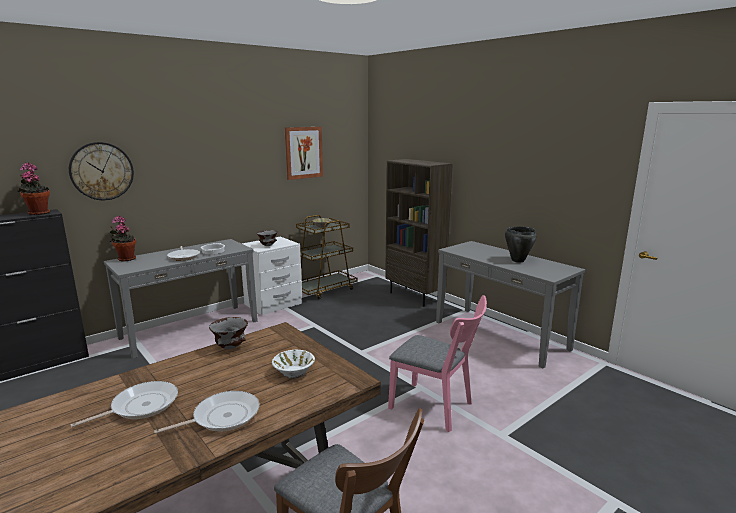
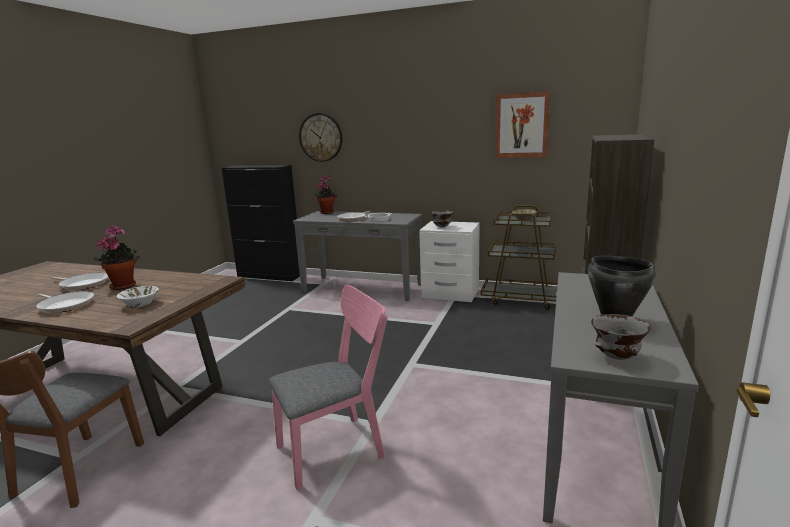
camera: 60 degrees right, 0 degrees up
potted plant [18,163,50,215] -> potted plant moved to [94,225,140,290]
grey bowl [209,317,248,349] -> grey bowl moved to [591,314,651,360]
pink chair [388,295,487,432] -> pink chair turned 120 degrees counterclockwise [269,285,388,490]

